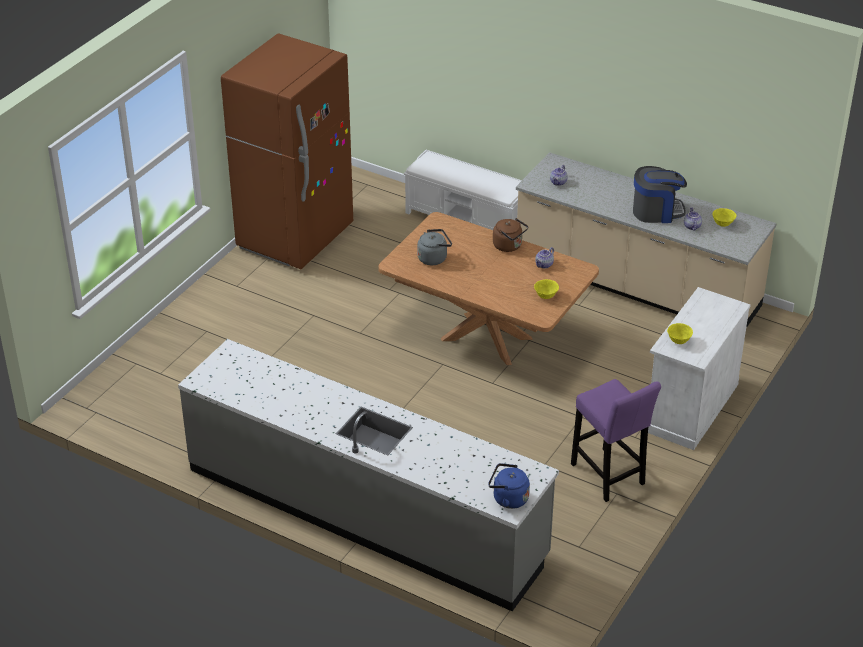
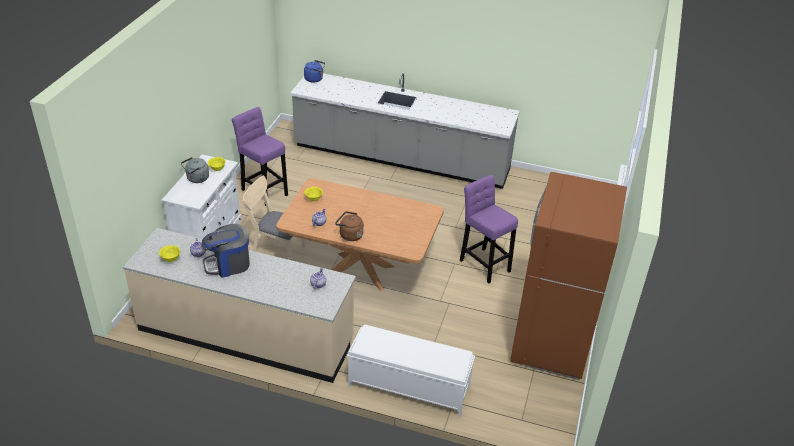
camera: 165 degrees right, 0 degrees up
grey kettle [417,229,452,265] -> grey kettle moved to [181,157,209,183]
none -> beige chair [242,176,306,260]
none -> purple stool [460,175,518,283]

